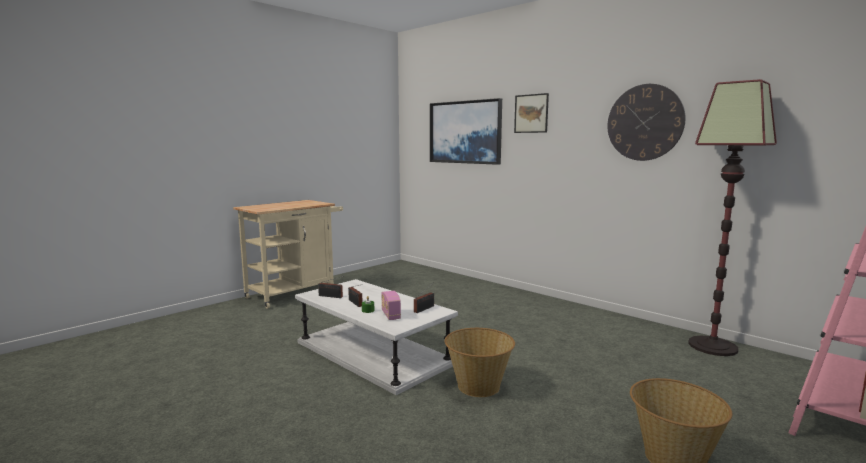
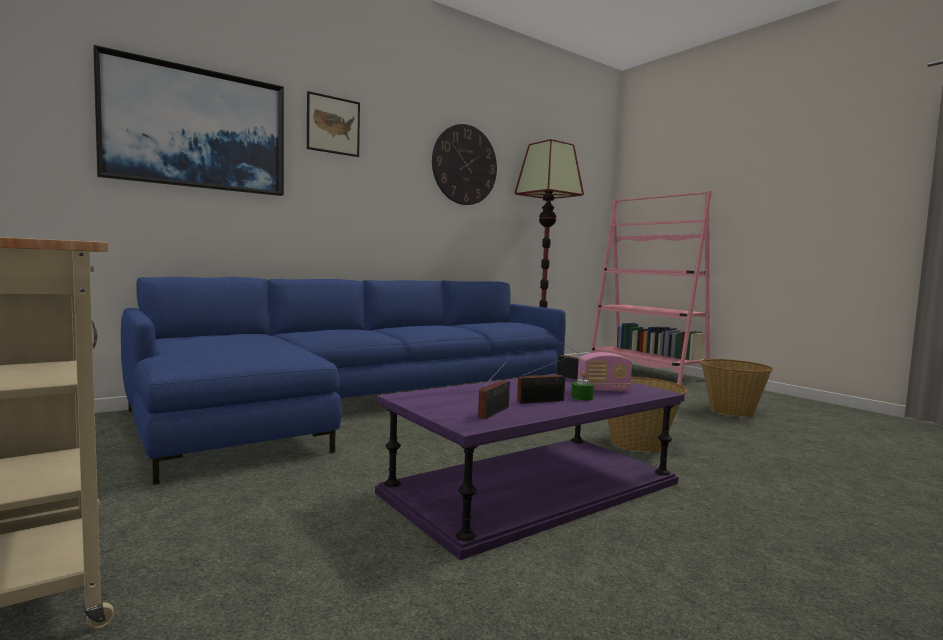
camera: 80 degrees left, 5 degrees down
white coffee table [295,279,458,395] -> purple coffee table [375,373,685,560]
none -> blue sofa [121,277,566,485]

